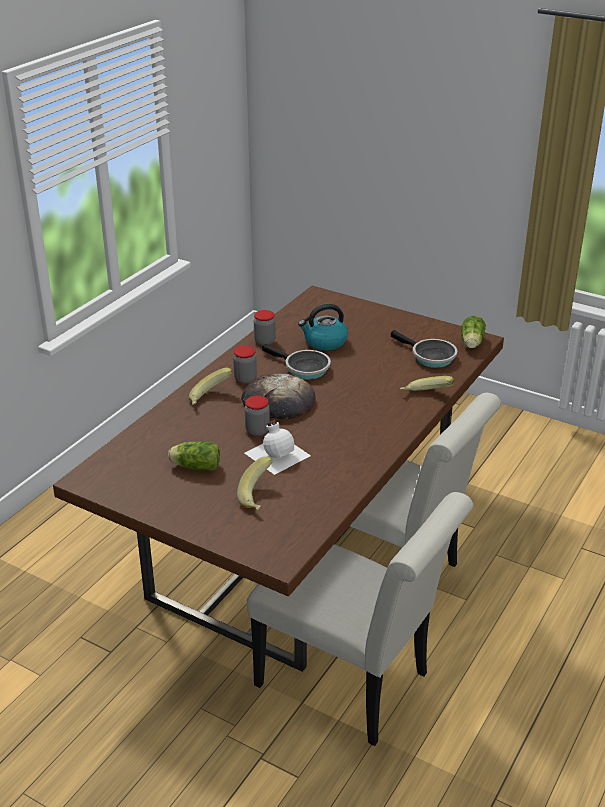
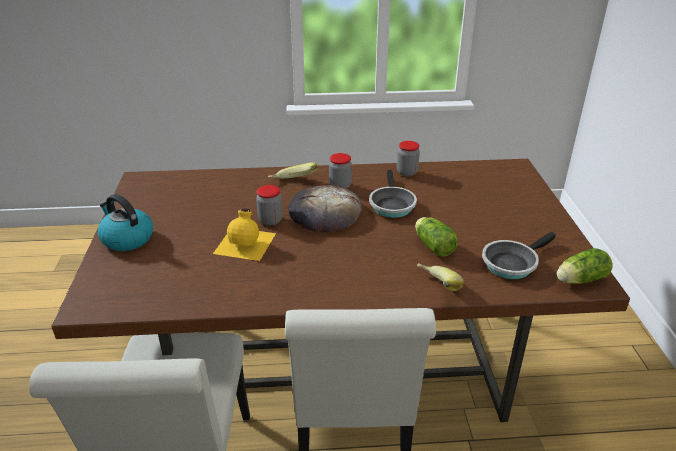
camera: 55 degrees right, 0 degrees up
lettuce [168,441,220,471] -> lettuce moved to [415,217,458,257]
banana [237,457,273,510] -> none
white bottle [245,420,311,475] -> yellow bottle [213,208,276,261]
kettle [298,304,348,351] -> kettle moved to [98,194,153,251]
frying pan [391,330,457,368] -> frying pan turned 45 degrees clockwise [482,232,556,279]

